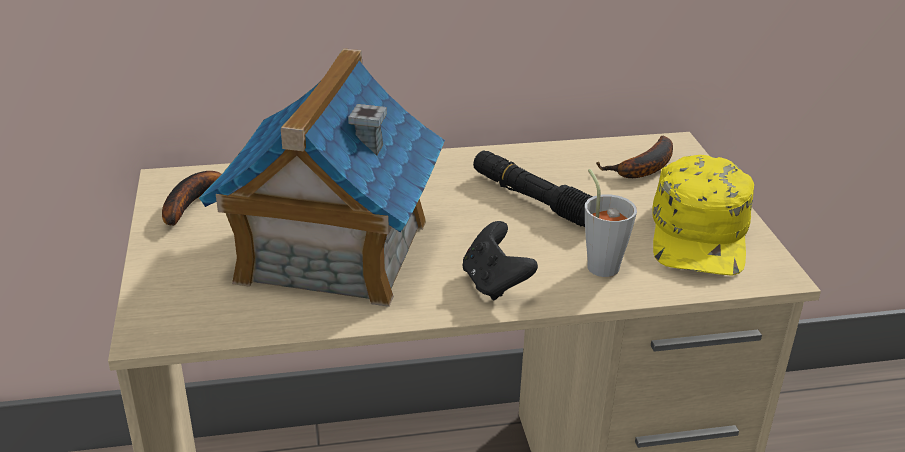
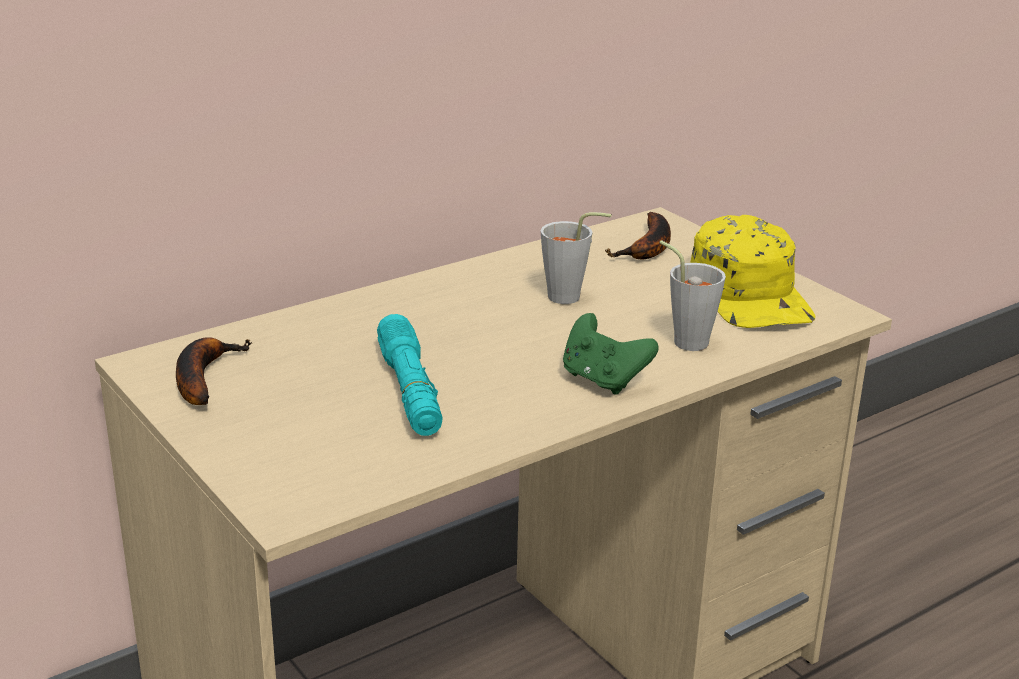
camera: 25 degrees left, 5 degrees down
toy house [199,48,445,307] -> turquoise flashlight [377,314,443,436]
black game controller [463,221,538,300] -> green game controller [563,313,659,395]
black flashlight [473,150,593,227] -> grey cup [541,212,612,304]

